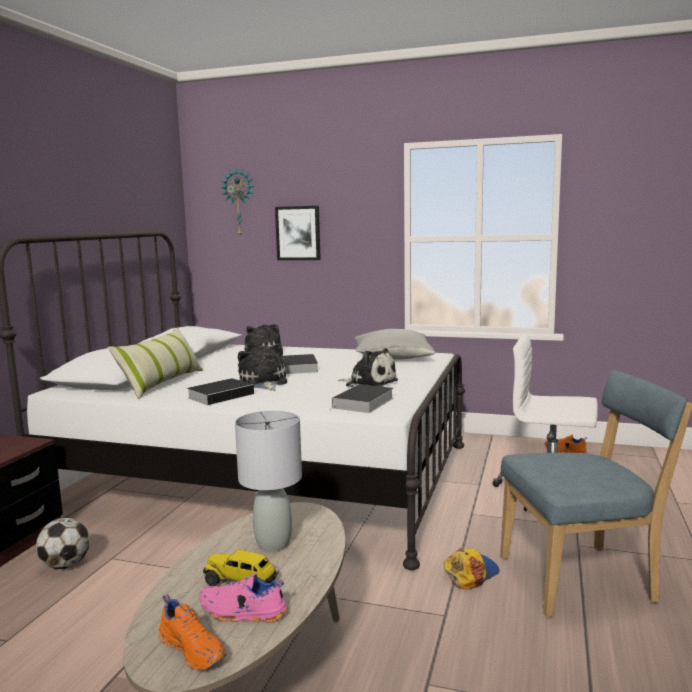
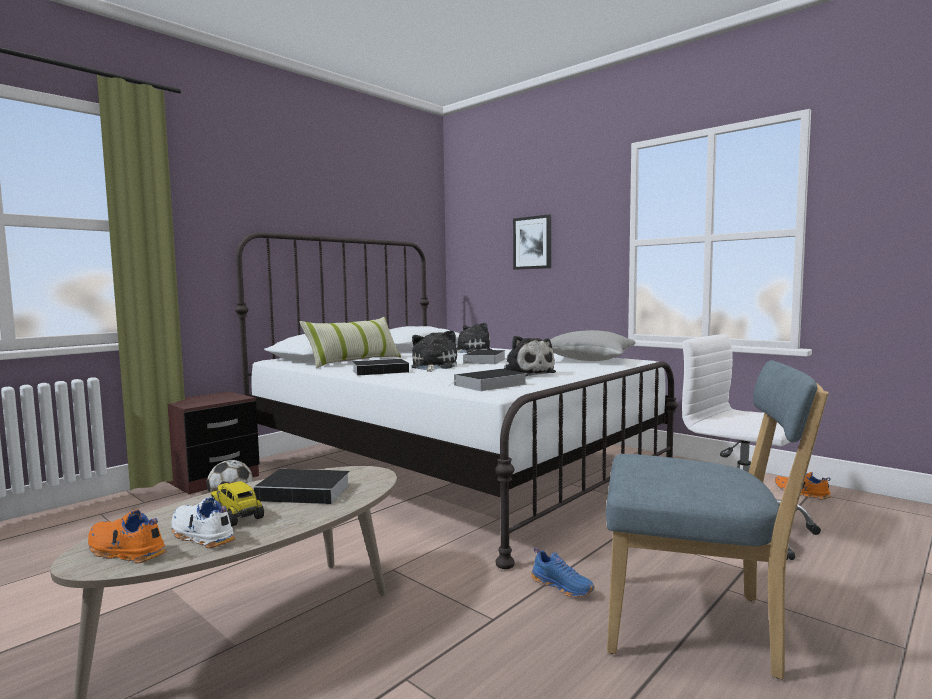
camera: 25 degrees right, 5 degrees down
orange shoe [158,594,226,670] -> orange shoe turned 135 degrees clockwise [88,509,167,563]
pink shoe [200,574,288,623] -> white shoe [171,497,236,548]
wall clock [221,167,254,235] -> none
grey table lamp [235,410,302,552] -> book [254,469,350,504]
cap [444,548,500,590] -> blue shoe [531,547,595,597]

